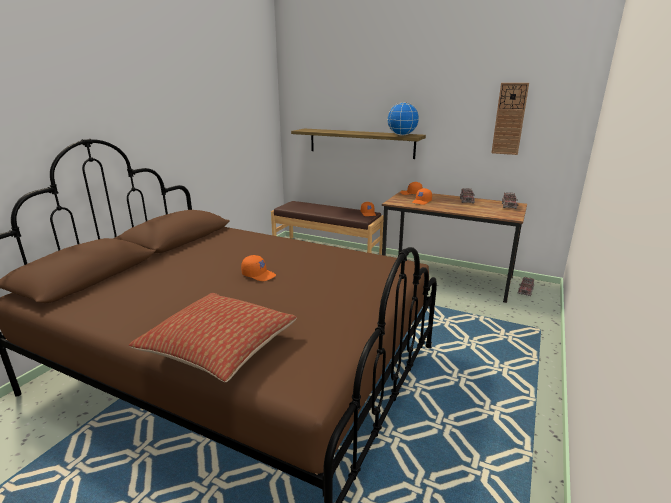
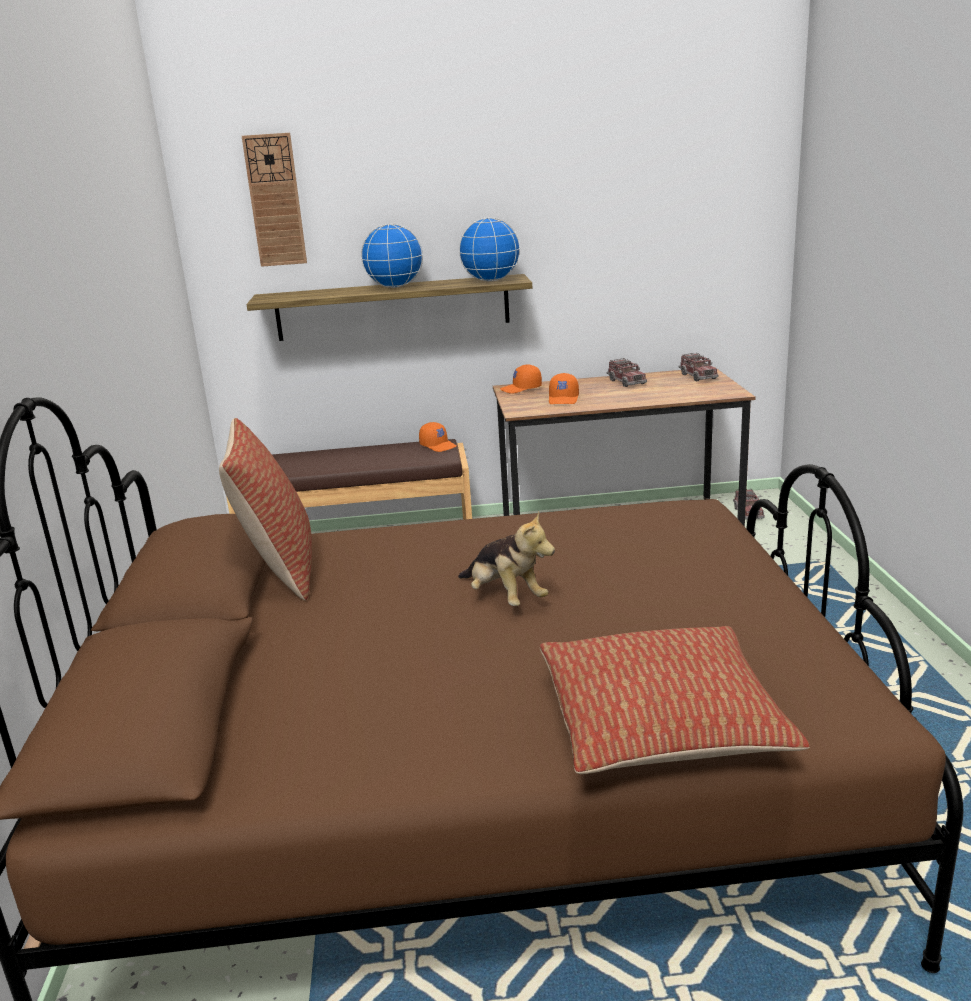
camera: 30 degrees left, 0 degrees up
orange cap [241,255,276,281] -> plush toy [458,511,555,606]
wall clock [491,83,529,155] -> wall clock moved to [242,133,307,267]
none -> pillow [219,418,312,601]
none -> globe [361,224,423,288]

